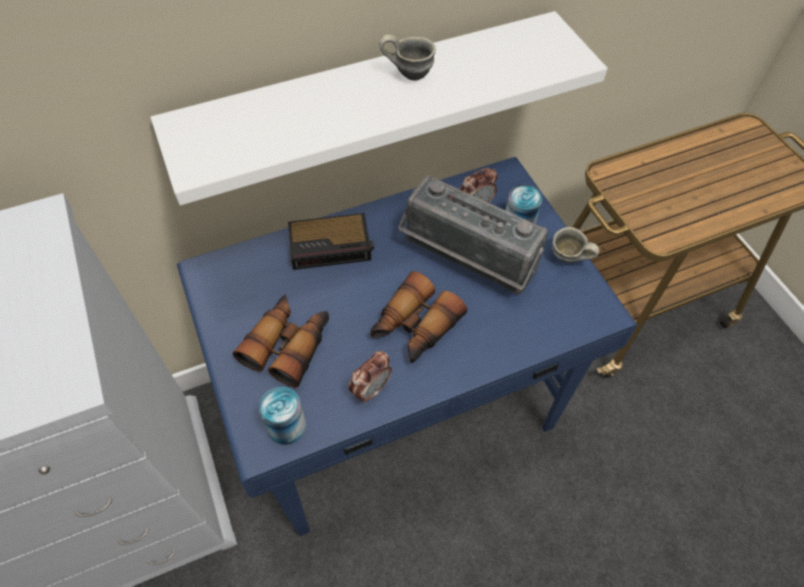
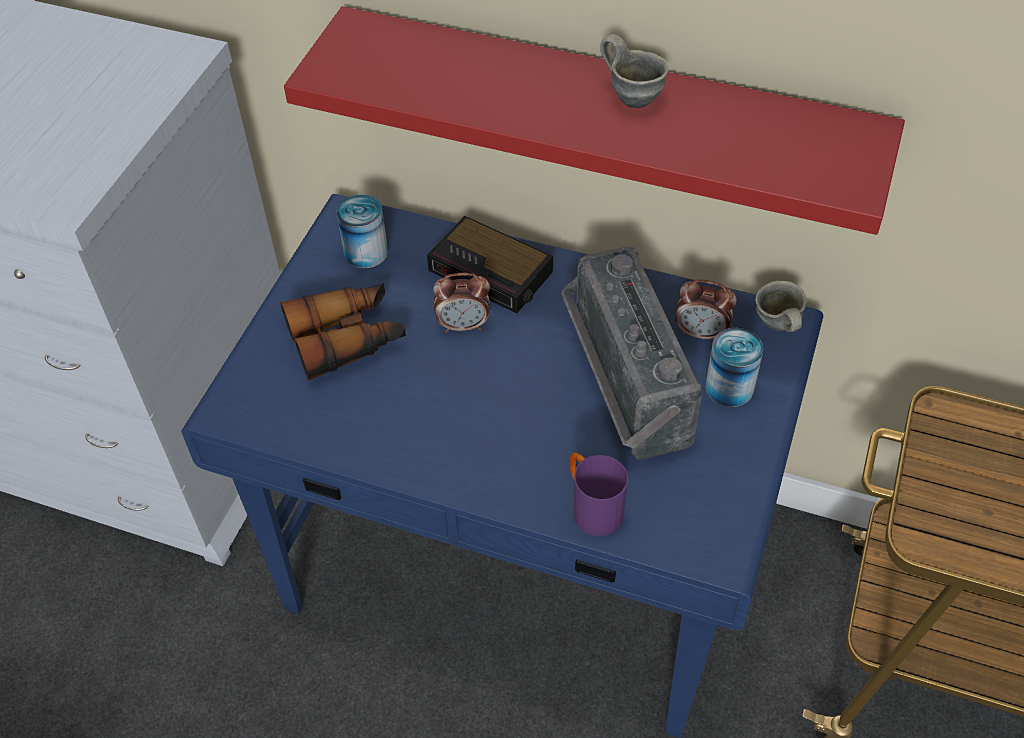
camera: 45 degrees right, 5 degrees down
white shelf [151,11,608,205] -> red shelf [284,6,905,235]
can [259,387,306,445] -> can moved to [337,194,388,269]
alarm clock [349,351,392,403] -> alarm clock moved to [434,273,490,333]
binoculars [370,271,467,363] -> none
grey mug [552,227,600,263] -> grey mug moved to [755,281,807,332]
none -> purple mug [569,452,628,536]

